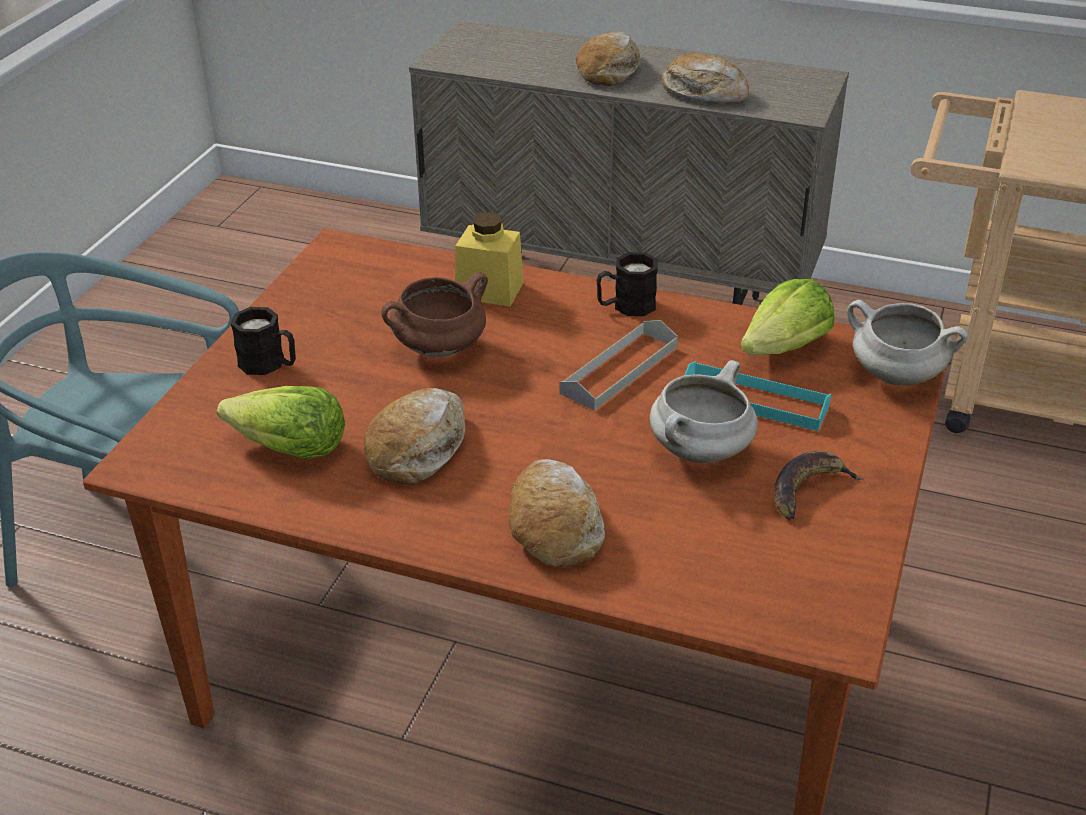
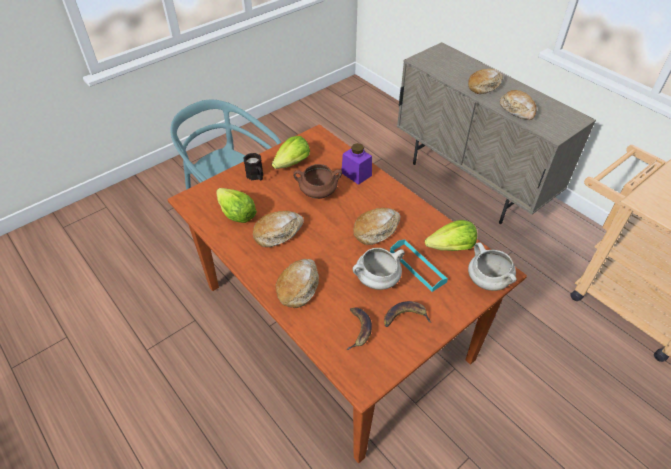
camera: 30 degrees right, 10 degrees up
yellow jar [455,212,524,307] -> purple jar [342,143,372,185]
grey tray [560,320,678,411] -> bread [353,208,400,245]
black mug [596,252,658,316] -> none
none -> lettuce [272,136,310,169]
none -> banana [346,307,372,350]

